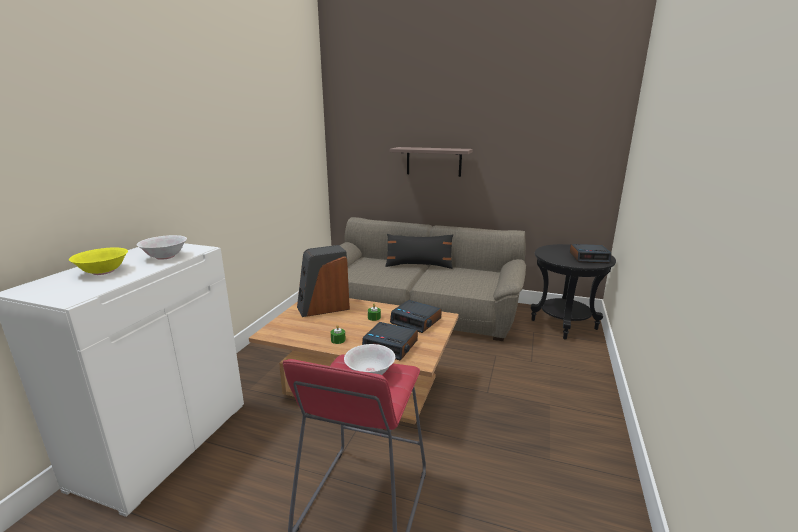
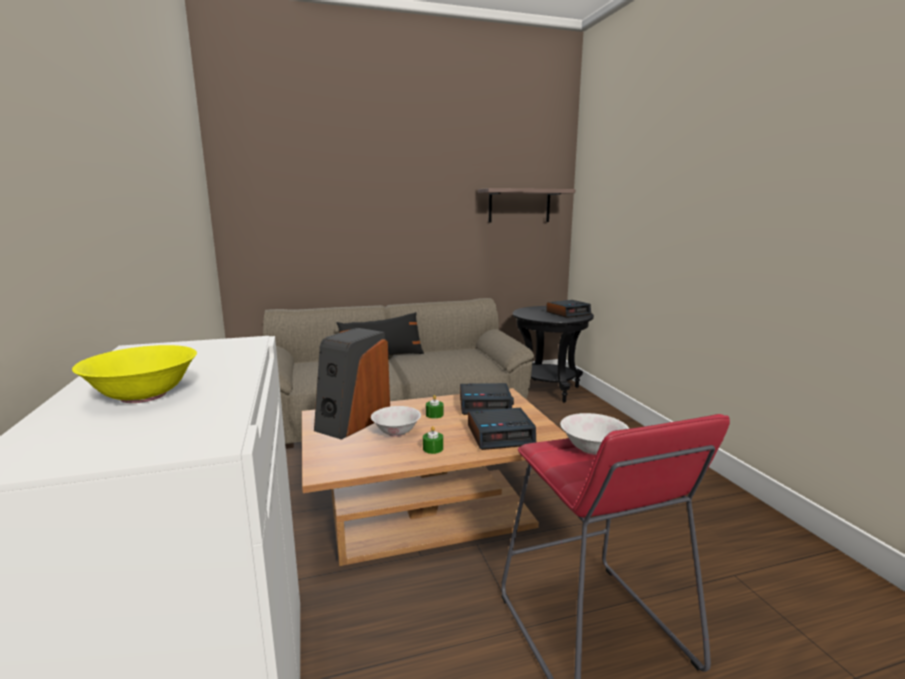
camera: 35 degrees left, 5 degrees down
white bowl [137,235,187,260] -> white bowl moved to [371,406,421,437]
shelf [389,147,473,177] -> shelf moved to [478,188,576,222]

